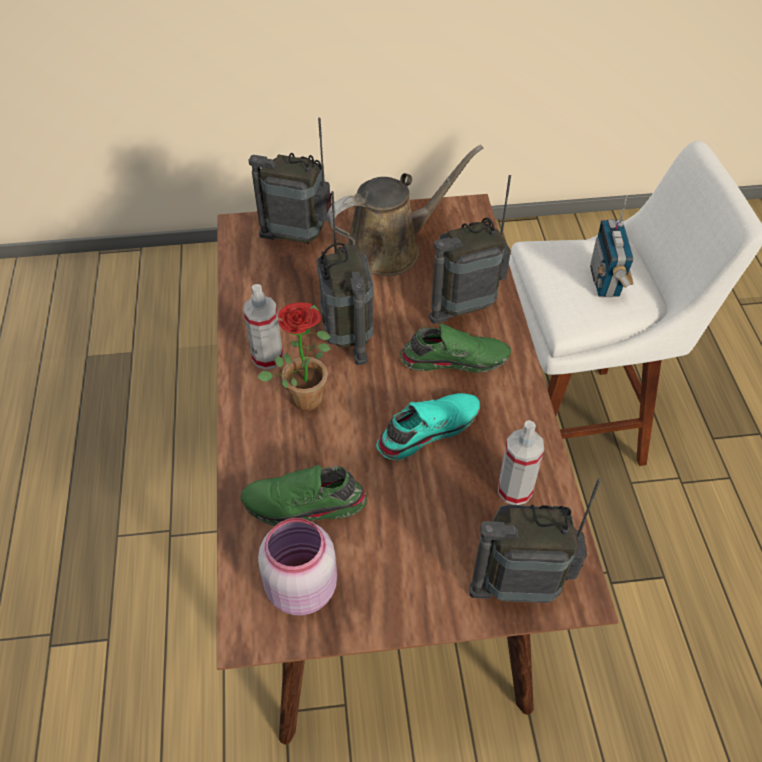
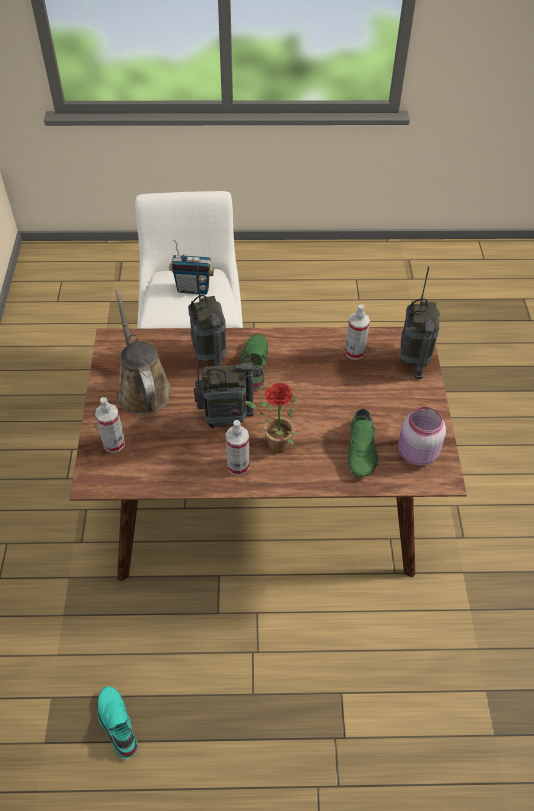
camera: 85 degrees left, 0 degrees up
radio [249,118,332,244] -> spray bottle [95,397,125,453]
turquoise shoe [376,393,480,460] -> turquoise shoe moved to [97,686,138,759]

